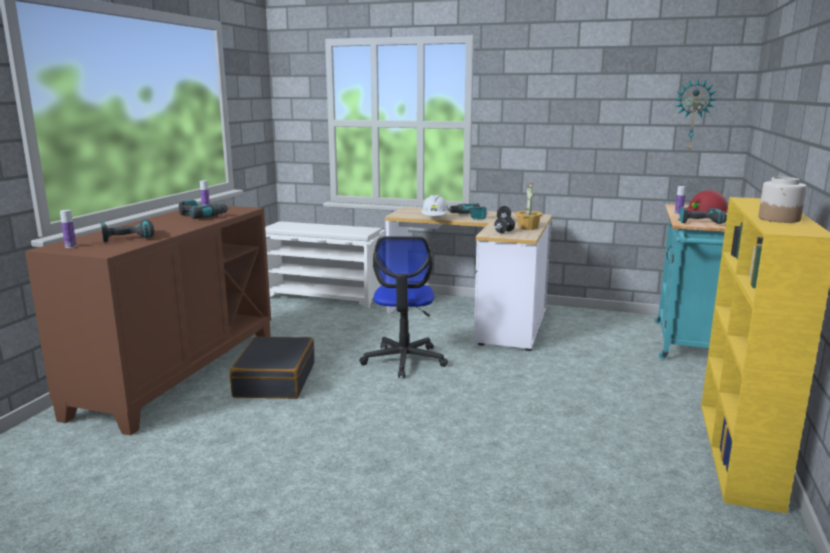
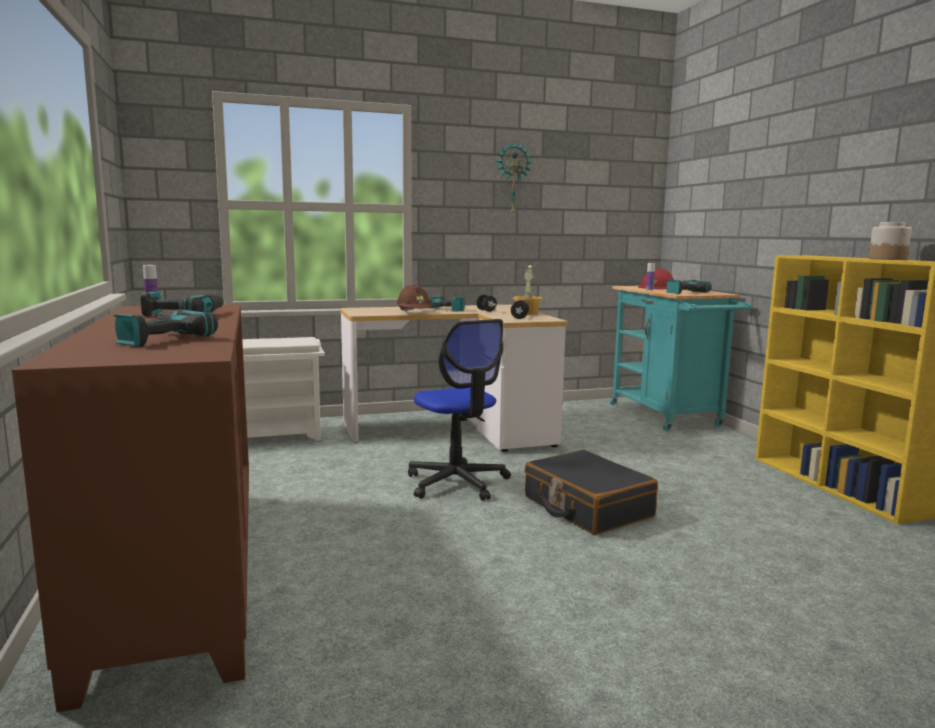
camera: 35 degrees left, 5 degrees down
bottle [60,210,76,248] -> none
black suitcase [230,337,315,399] -> black suitcase moved to [524,450,658,535]
white hard hat [421,195,449,216] -> brown hard hat [396,285,432,312]
wall clock [675,79,717,152] -> wall clock moved to [497,141,533,214]

